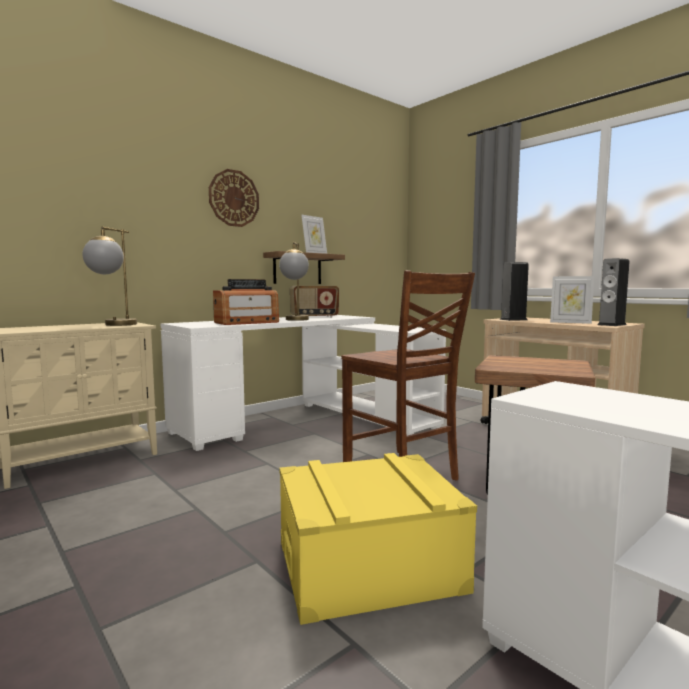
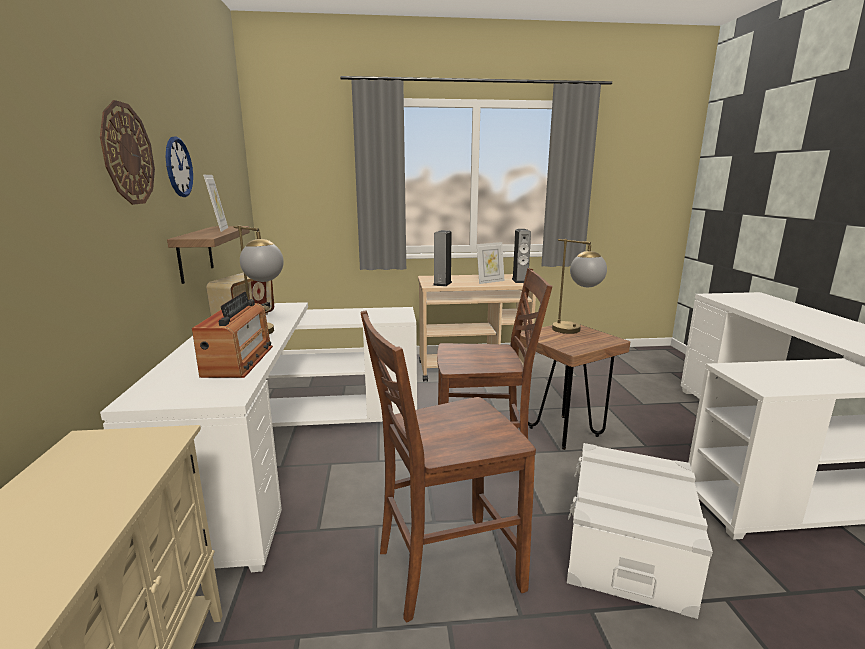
camera: 55 degrees left, 10 degrees up
table lamp [82,227,137,326] -> table lamp moved to [552,239,607,334]
yellow storage box [280,453,477,625] -> white storage box [567,443,713,619]
none -> wall clock [166,136,193,197]
none -> brown chair [361,310,536,622]

